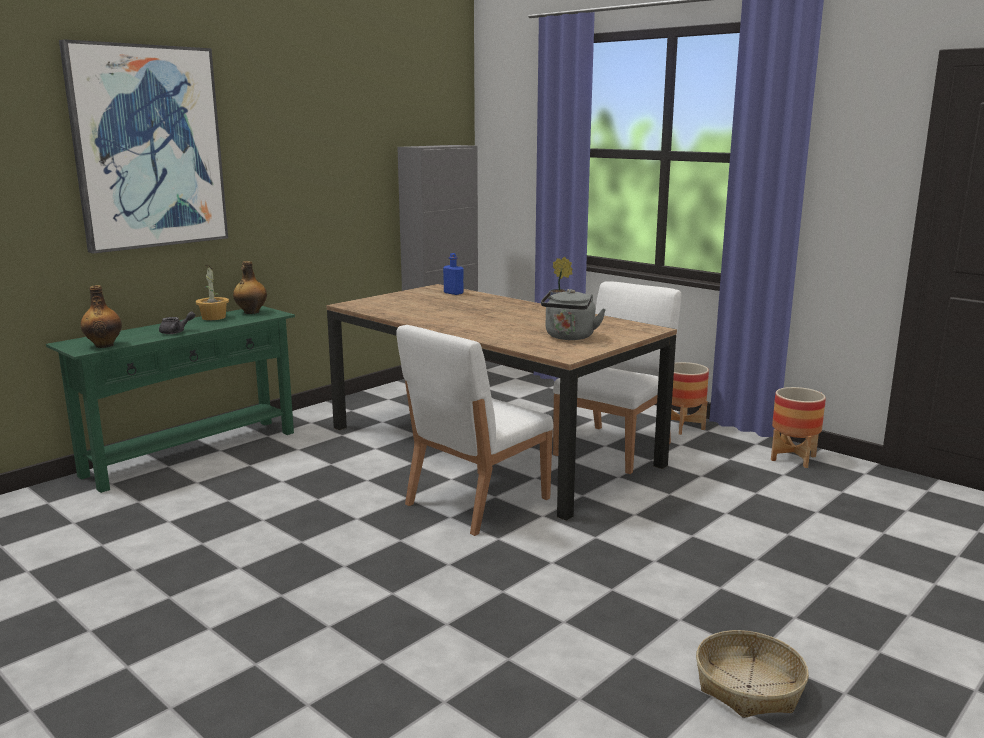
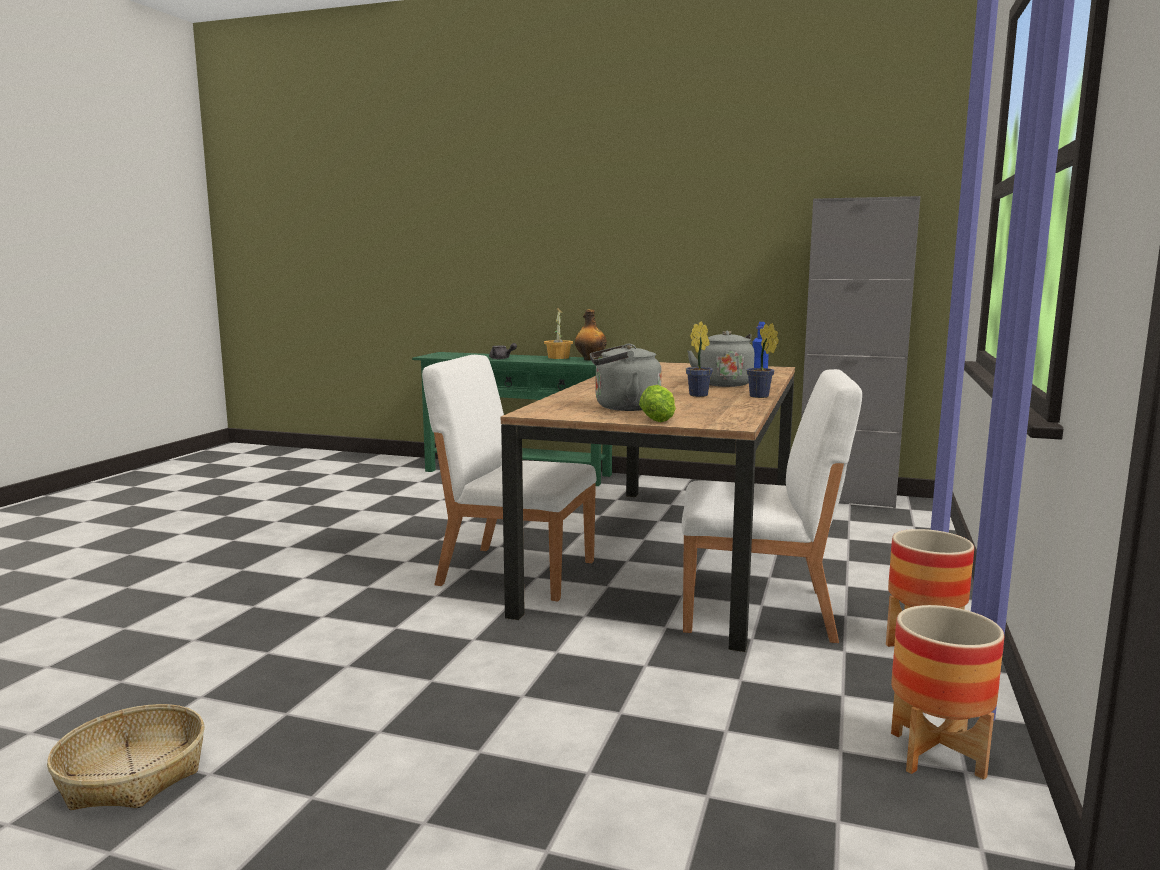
camera: 65 degrees right, 5 degrees down
picture [59,39,228,254] -> none
bottle [80,285,122,348] -> none
none -> lettuce [639,385,676,422]
none -> potted plant [686,321,713,397]
none -> grey kettle [687,331,754,387]

